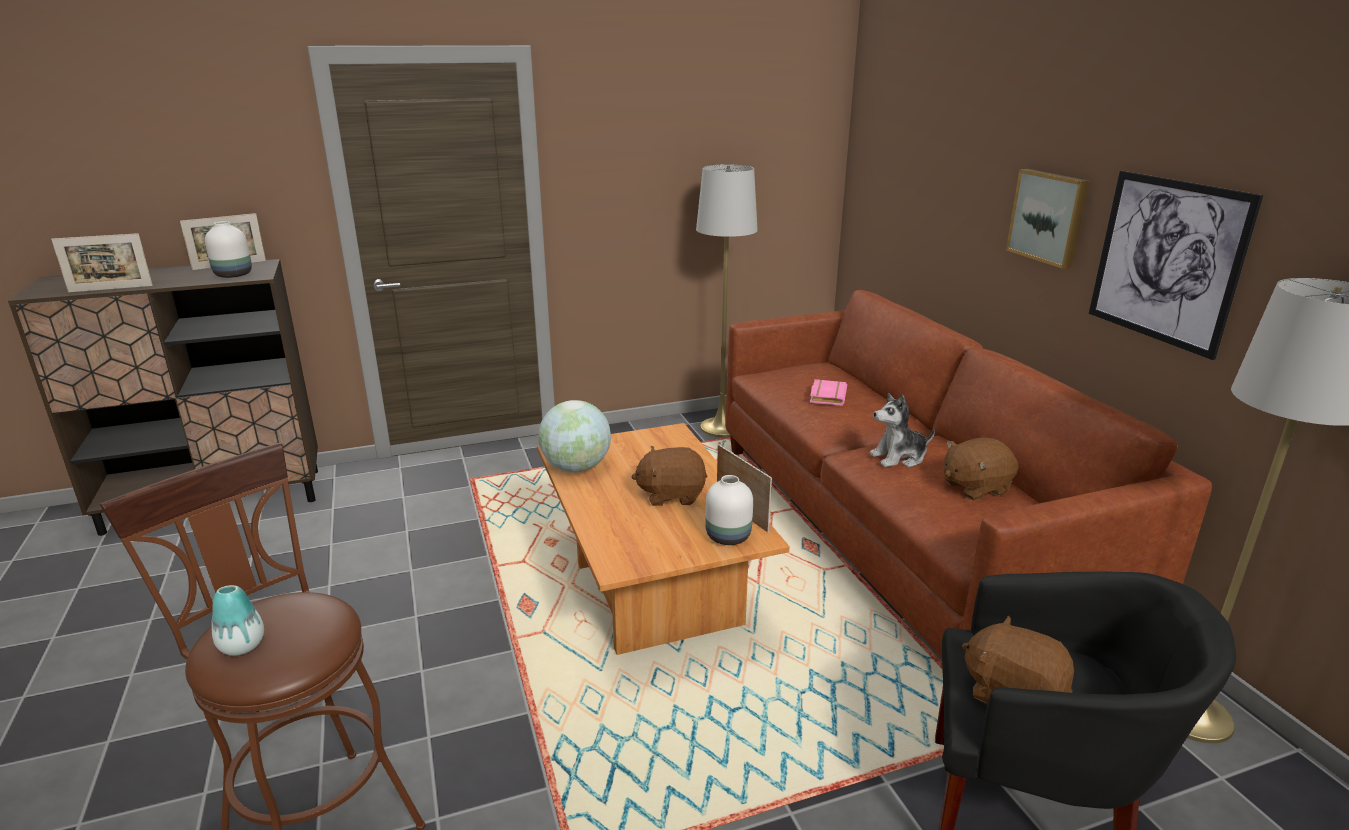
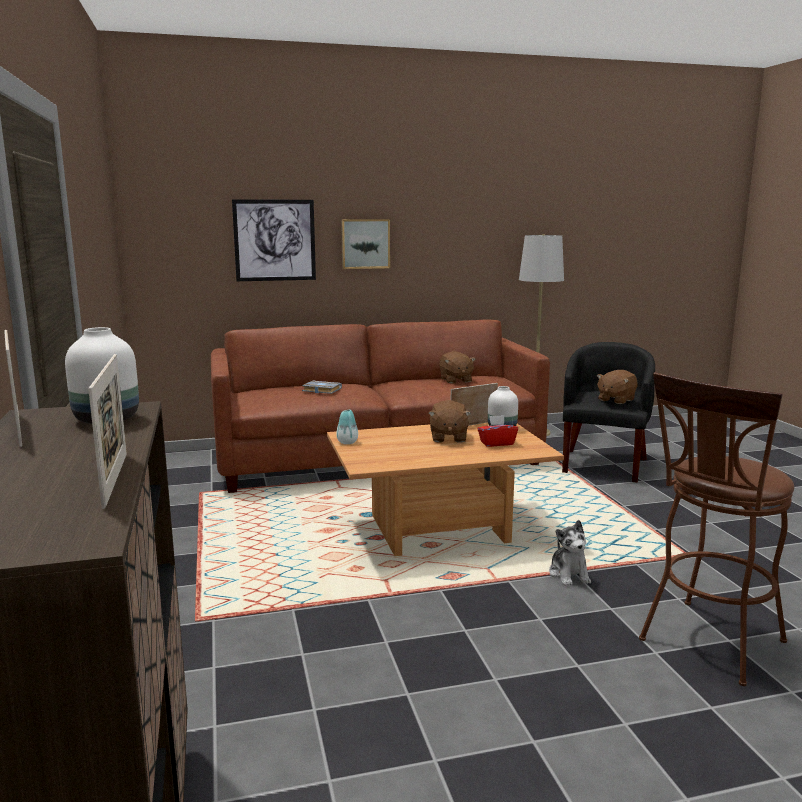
camera: 85 degrees left, 10 degrees down
vase [212,585,264,656] -> vase moved to [336,410,358,444]
globe [539,400,611,473] -> none
grey floor lamp [696,165,758,437] -> none
pink book [810,379,847,406] -> grey book [302,381,342,394]
plush toy [870,393,935,468] -> plush toy moved to [549,520,591,586]
picture [1089,171,1263,360] -> picture moved to [232,199,316,281]
none -> red tissue box [477,415,518,447]

